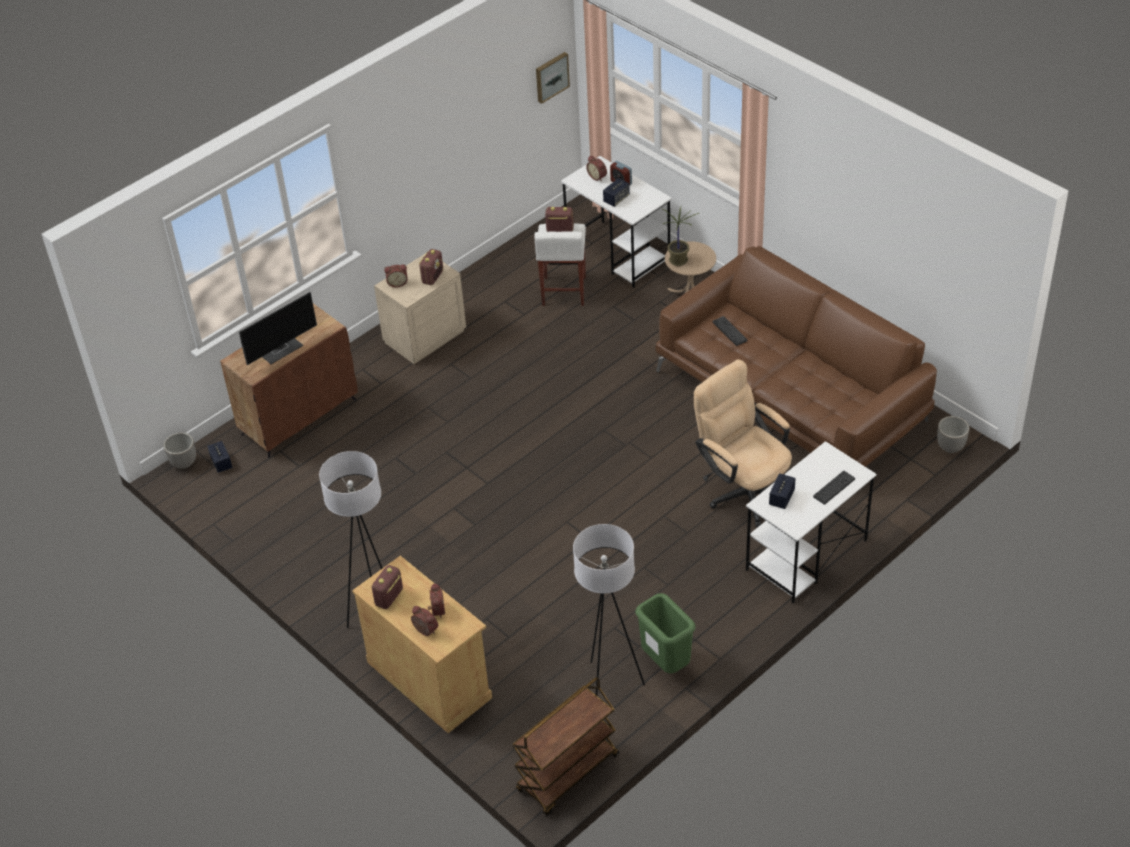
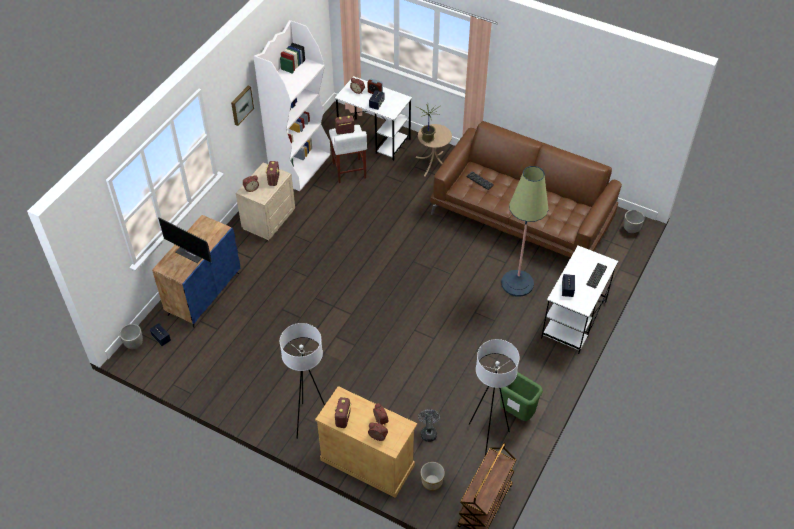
camera: 20 degrees left, 5 degrees up
brown cabinet [220,303,358,458] -> blue cabinet [152,215,240,328]
monitor [239,292,317,365] -> monitor turned 90 degrees clockwise [158,217,212,263]
picture [536,52,570,104] -> picture moved to [231,86,254,126]
beige office chair [694,360,792,527] -> floor lamp [501,166,549,297]
none -> white bookcase [253,20,331,191]
none -> grey fan [418,409,440,442]
none -> planter [421,462,445,491]

